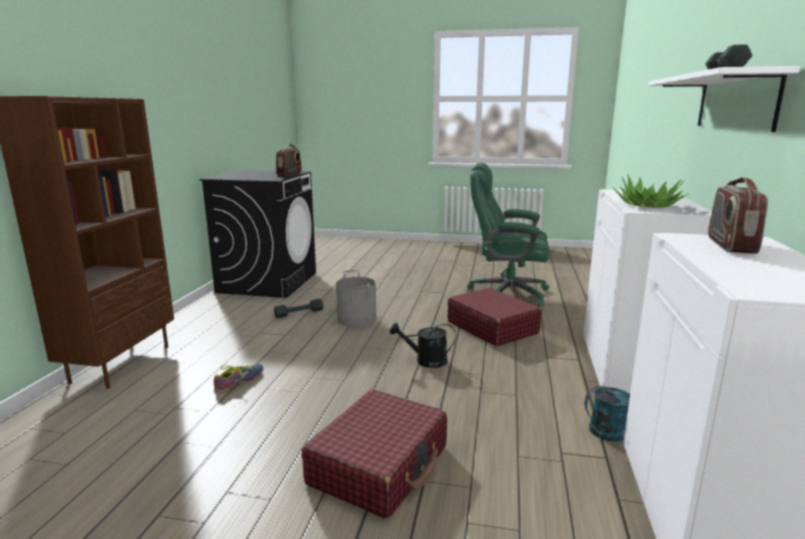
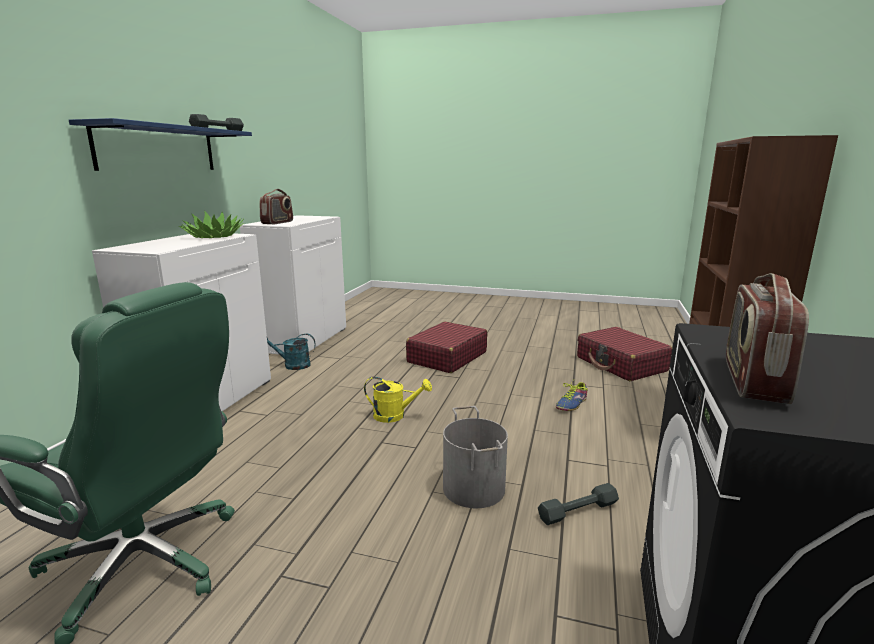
camera: 175 degrees left, 0 degrees up
black watering can [390,322,456,368] -> yellow watering can [364,377,432,423]
red suitcase [448,288,542,346] -> red suitcase moved to [577,327,672,381]
white shelf [648,66,800,132] -> blue shelf [69,118,252,171]

